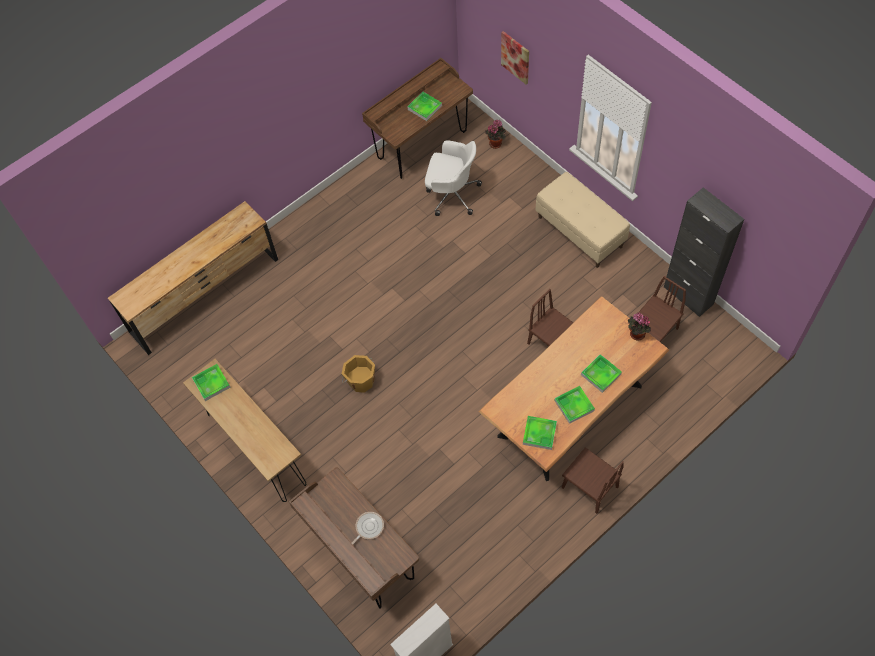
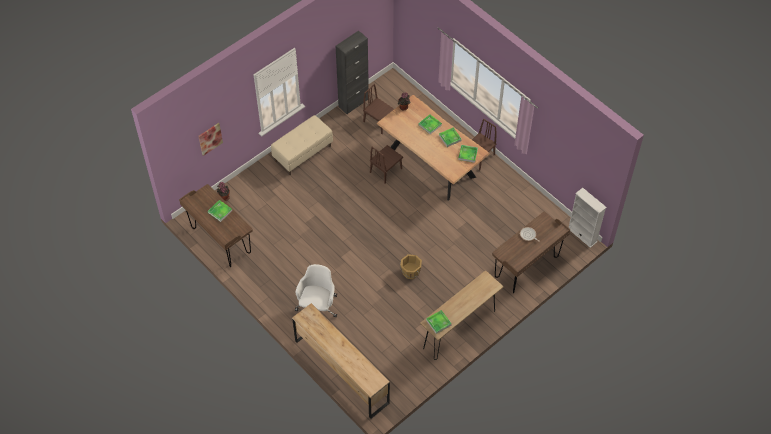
camera: 95 degrees left, 5 degrees down
white office chair [425,140,482,216] -> white office chair moved to [295,264,337,317]

